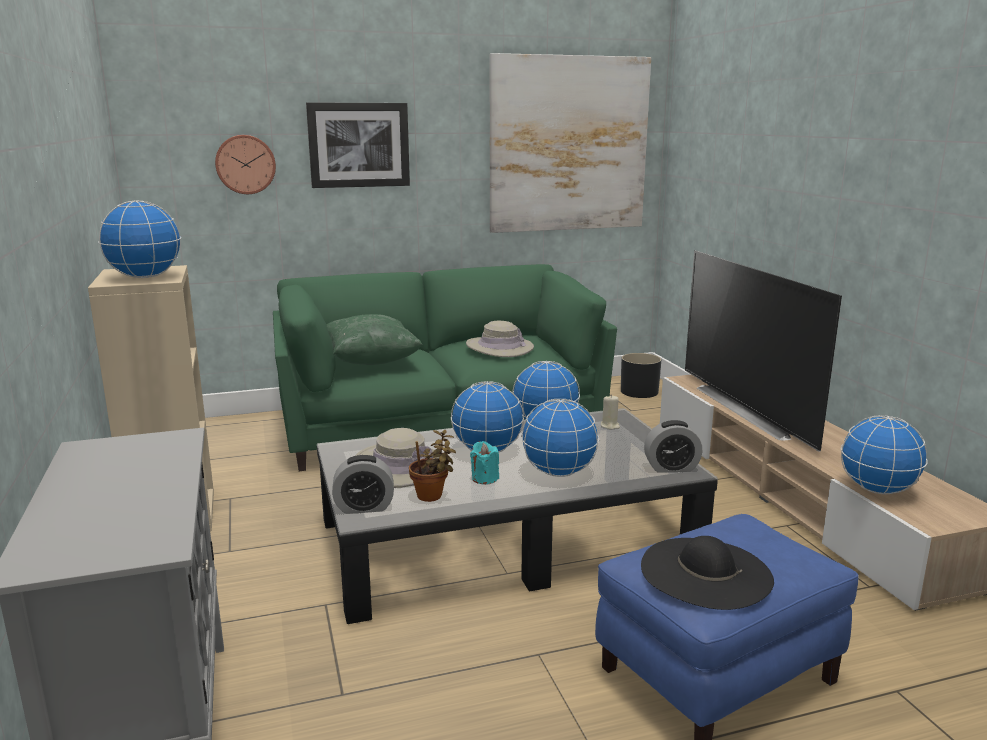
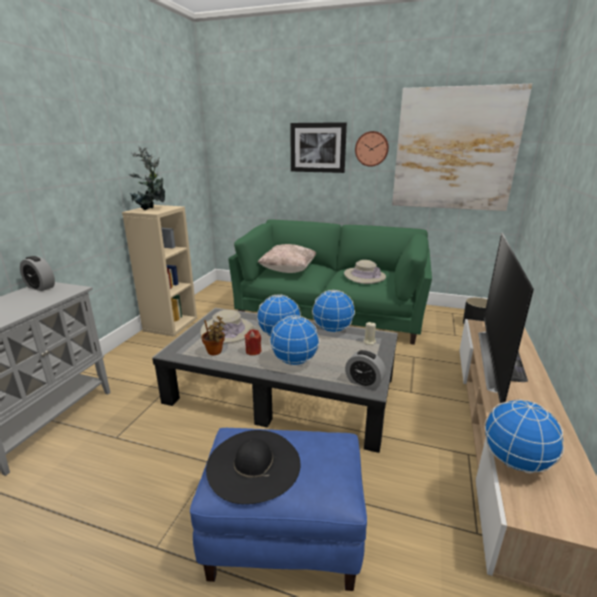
camera: 35 degrees right, 5 degrees up
globe [98,200,181,278] -> potted plant [129,146,165,210]
wall clock [215,135,276,194] -> wall clock moved to [355,131,389,167]
green pillow [326,314,423,365] -> beige pillow [257,244,316,273]
alarm clock [332,455,394,514] -> alarm clock moved to [20,256,55,291]
turquoise candle [470,441,499,484] -> red candle [244,329,262,355]

